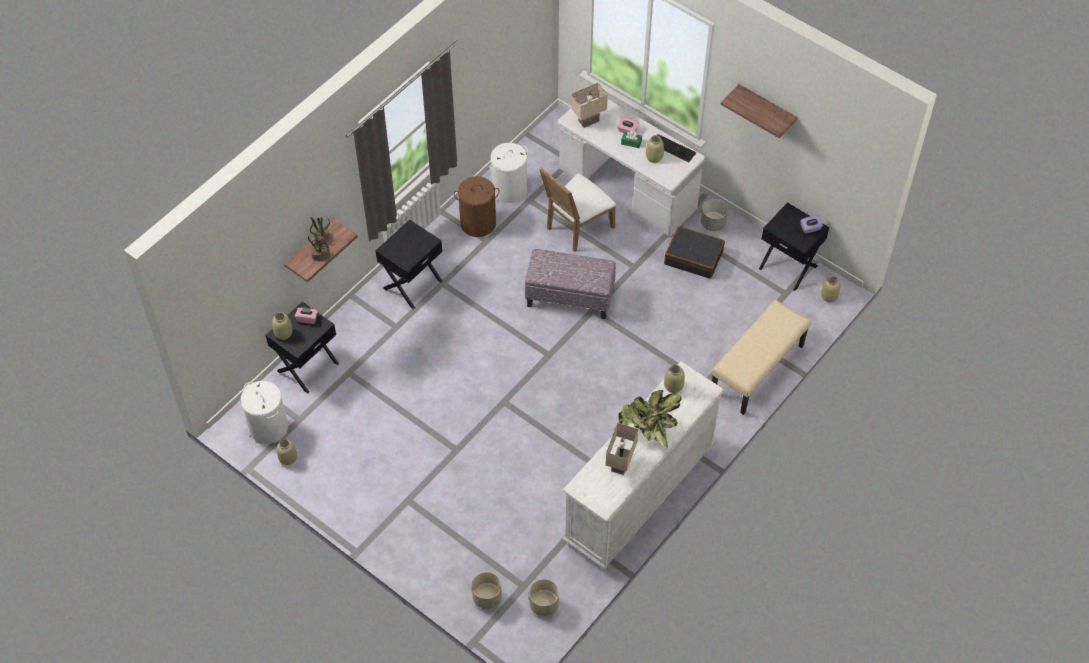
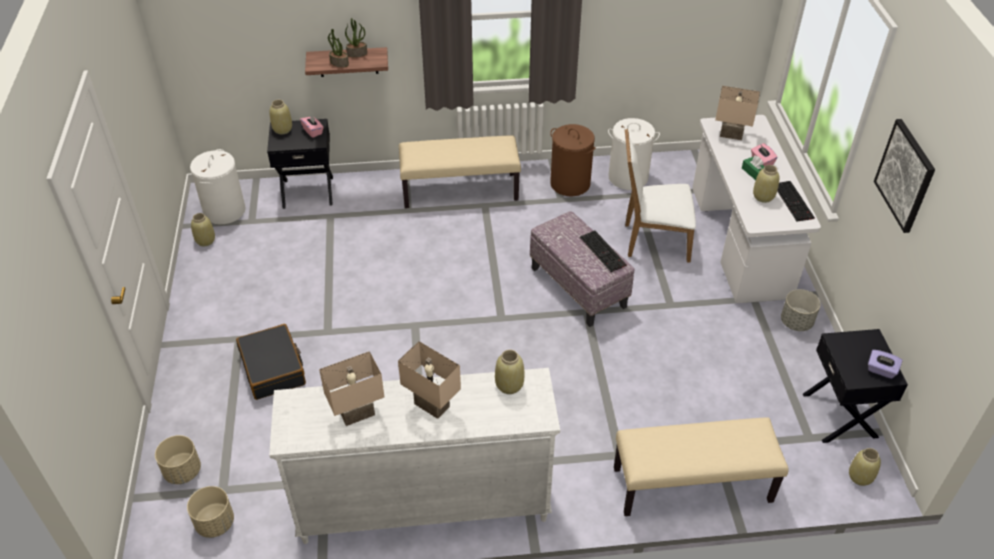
camera: 45 degrees right, 10 degrees down
black nightstand [376,219,443,309] -> beige bench [399,136,521,208]
potted plant [619,390,682,448] -> beige table lamp [398,341,461,419]
black suitcase [664,226,725,279] -> black suitcase moved to [236,324,306,400]
shelf [721,84,798,138] -> picture [874,119,935,233]
none -> keyboard [580,231,627,272]

